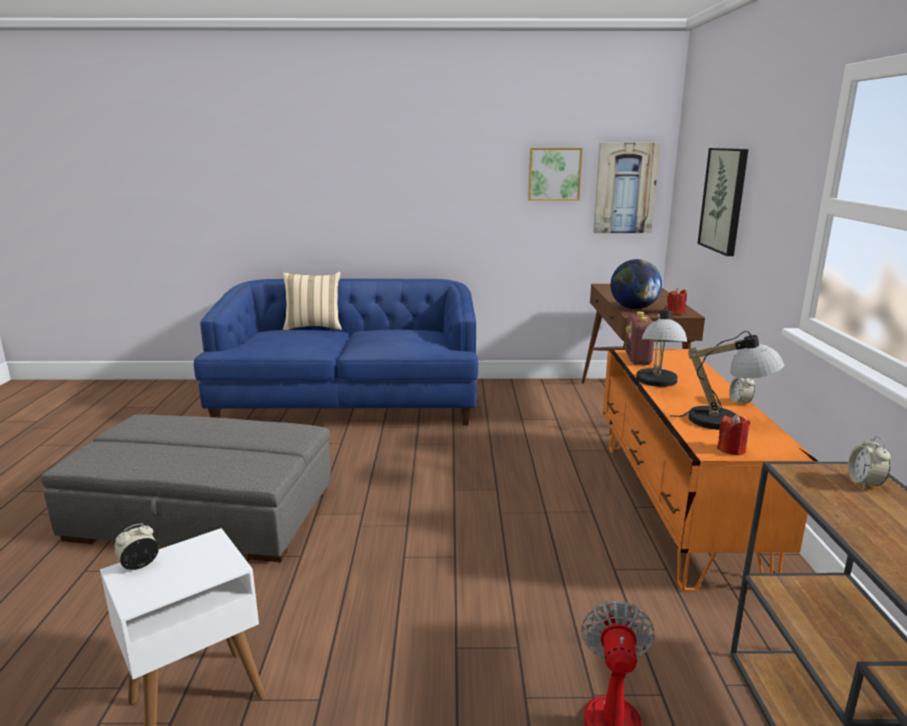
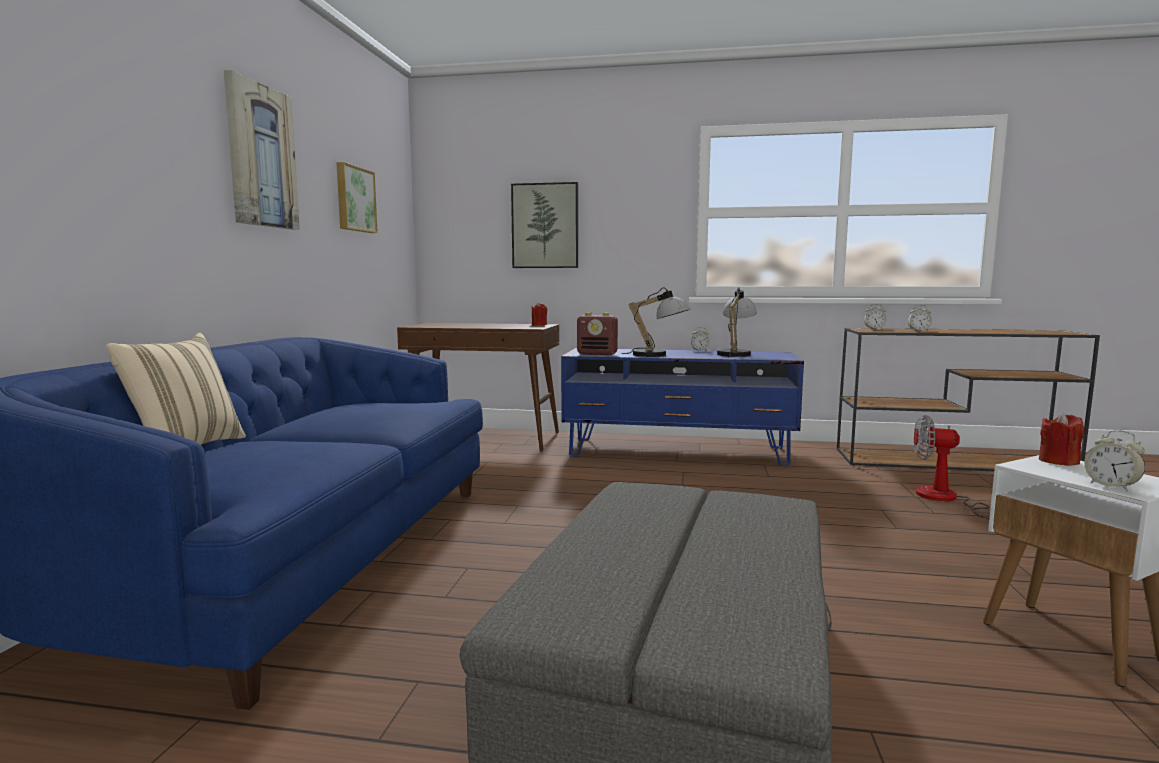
camera: 80 degrees left, 10 degrees down
picture [593,143,660,233] -> picture moved to [224,70,300,230]
orange tv stand [603,349,818,591] -> blue tv stand [561,348,804,465]
globe [610,259,662,309] -> none
red candle [717,414,750,456] -> red candle moved to [1039,412,1084,466]
none -> alarm clock [908,305,932,331]

